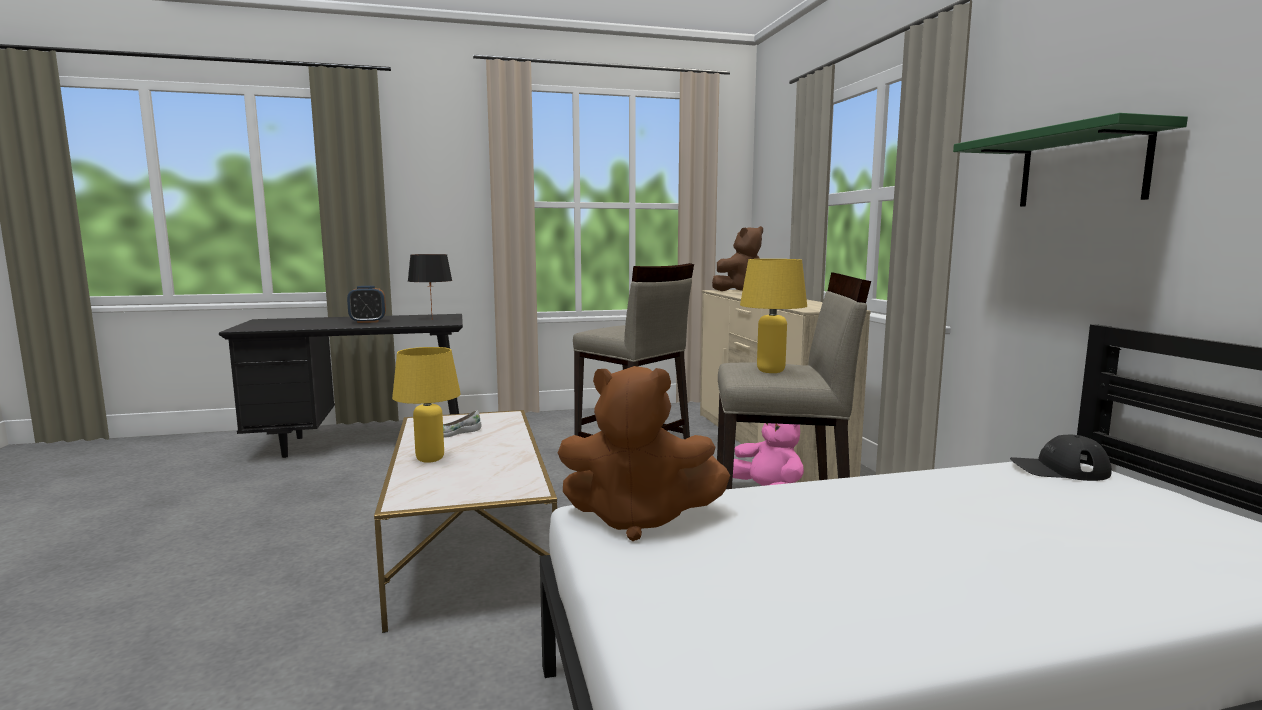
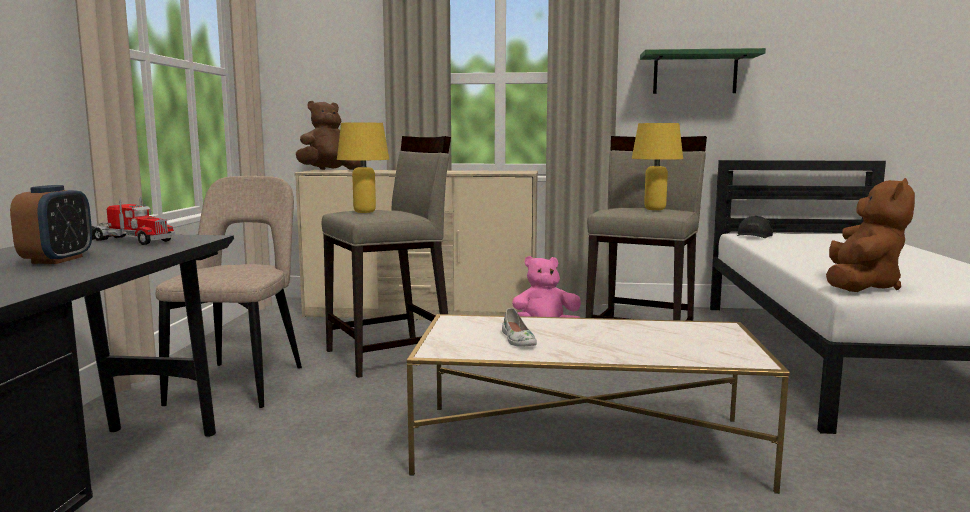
camera: 70 degrees left, 0 degrees up
yellow table lamp [392,347,461,463] -> yellow table lamp moved to [337,122,389,213]
black table lamp [408,254,452,313] -> toy truck [92,197,175,245]
brown plush toy [712,226,763,291] -> brown plush toy turned 105 degrees counterclockwise [296,101,361,170]
none -> beige chair [156,176,302,408]

